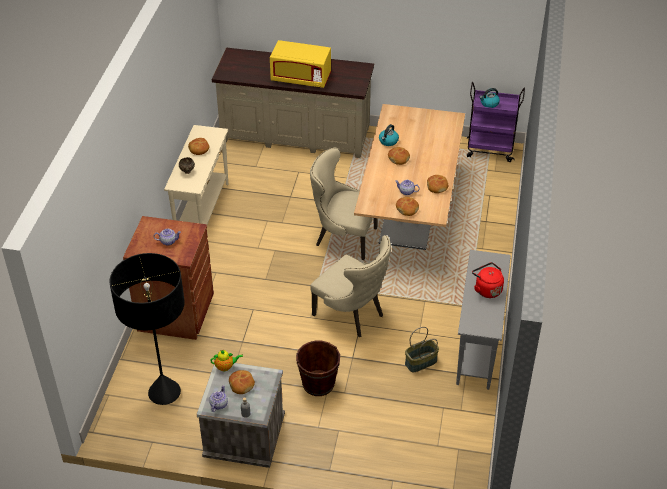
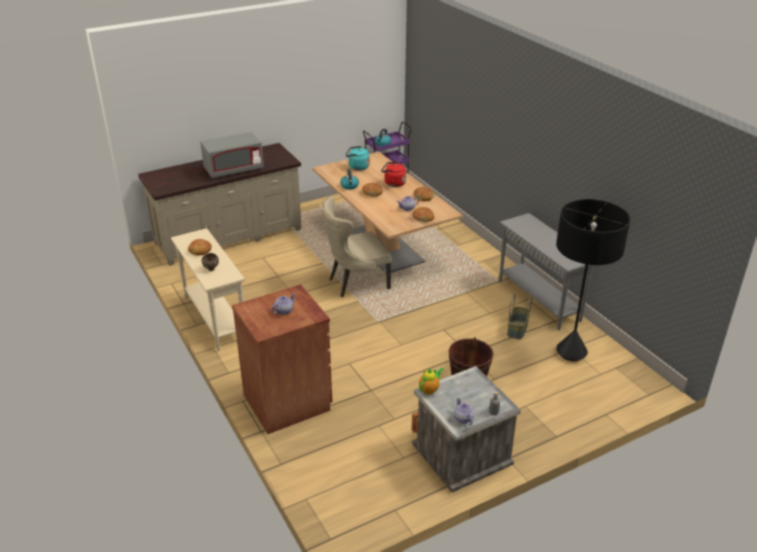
camera: 40 degrees left, 10 degrees down
black floor lamp [109,253,185,405] -> black floor lamp moved to [556,199,630,361]
bread [229,370,255,394] -> none
yellow microwave [270,40,331,88] -> grey microwave [200,132,264,178]
beige chair [310,235,391,337] -> none
red kettle [472,262,504,298] -> red kettle moved to [381,162,406,187]
none -> turquoise kettle [346,146,370,171]

